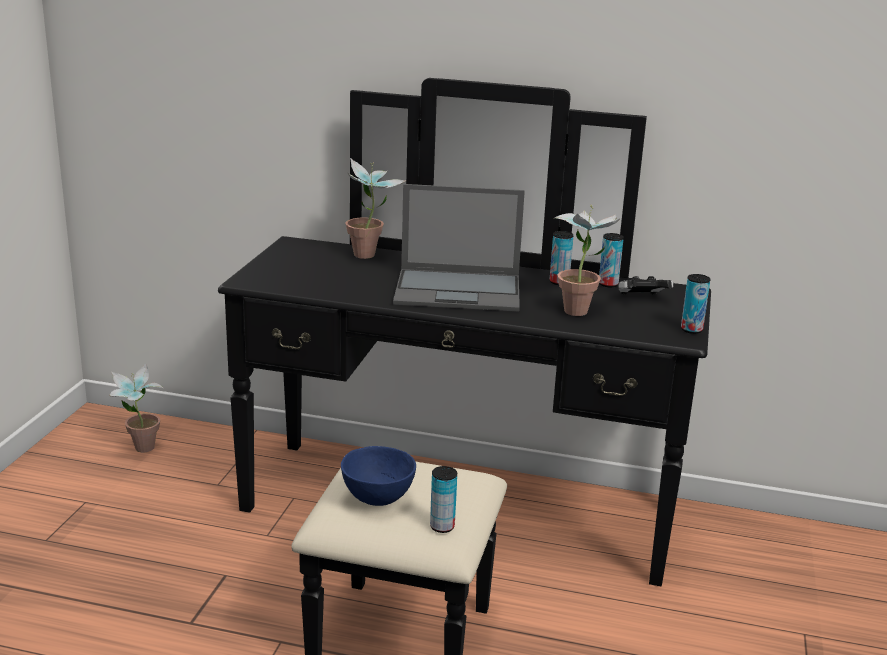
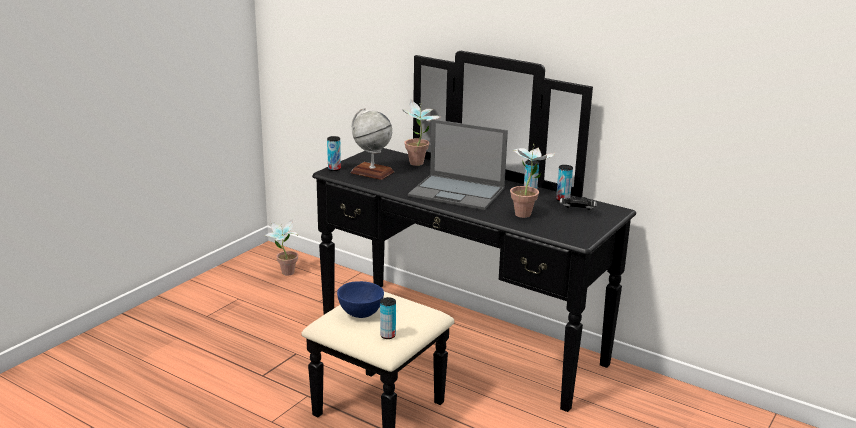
camera: 20 degrees right, 0 degrees up
can [681,274,711,334] -> can moved to [327,136,341,171]
none -> globe [351,108,394,180]

